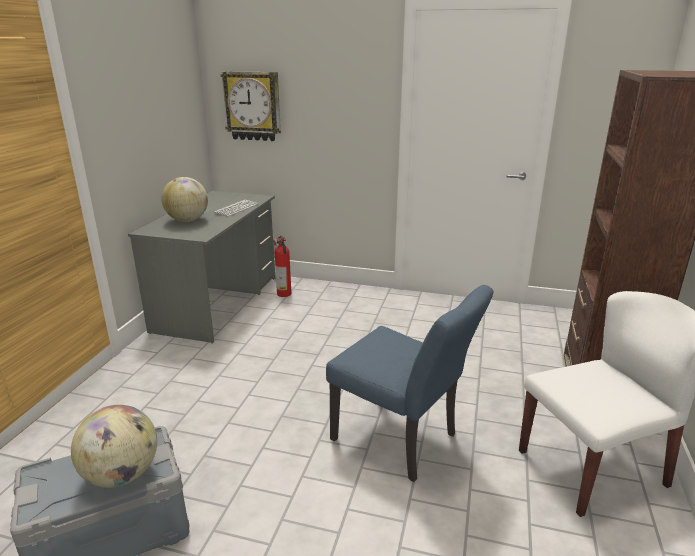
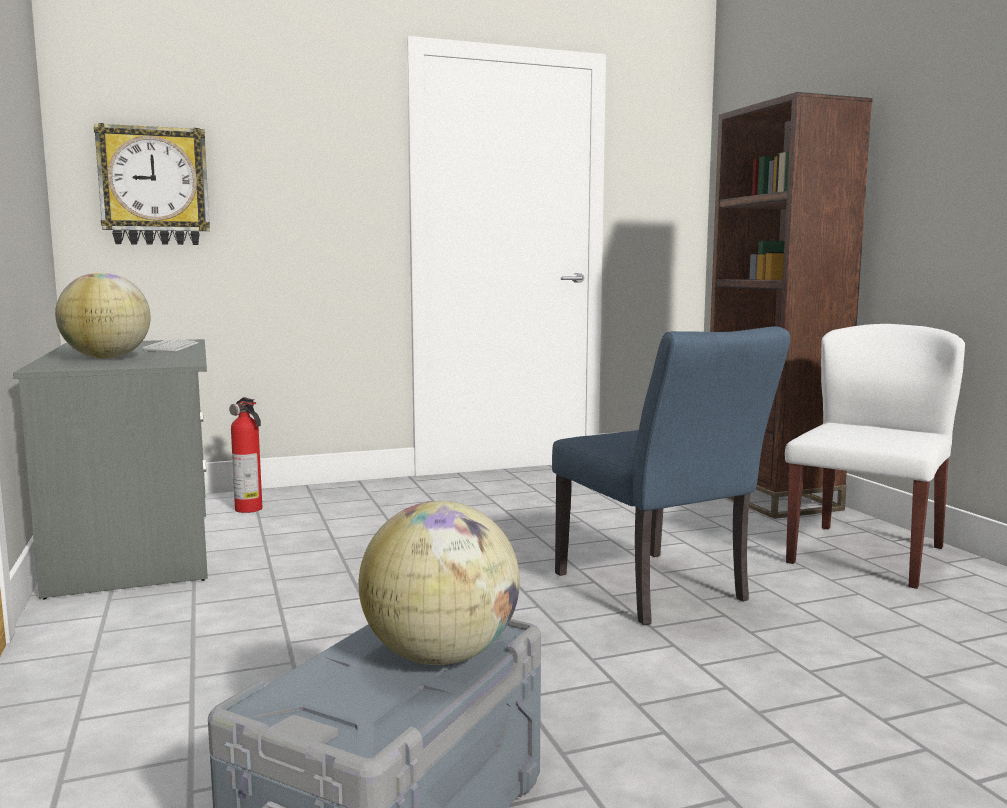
camera: 35 degrees left, 15 degrees down
blue chair [326,285,493,482] -> blue chair turned 60 degrees clockwise [552,326,790,625]

